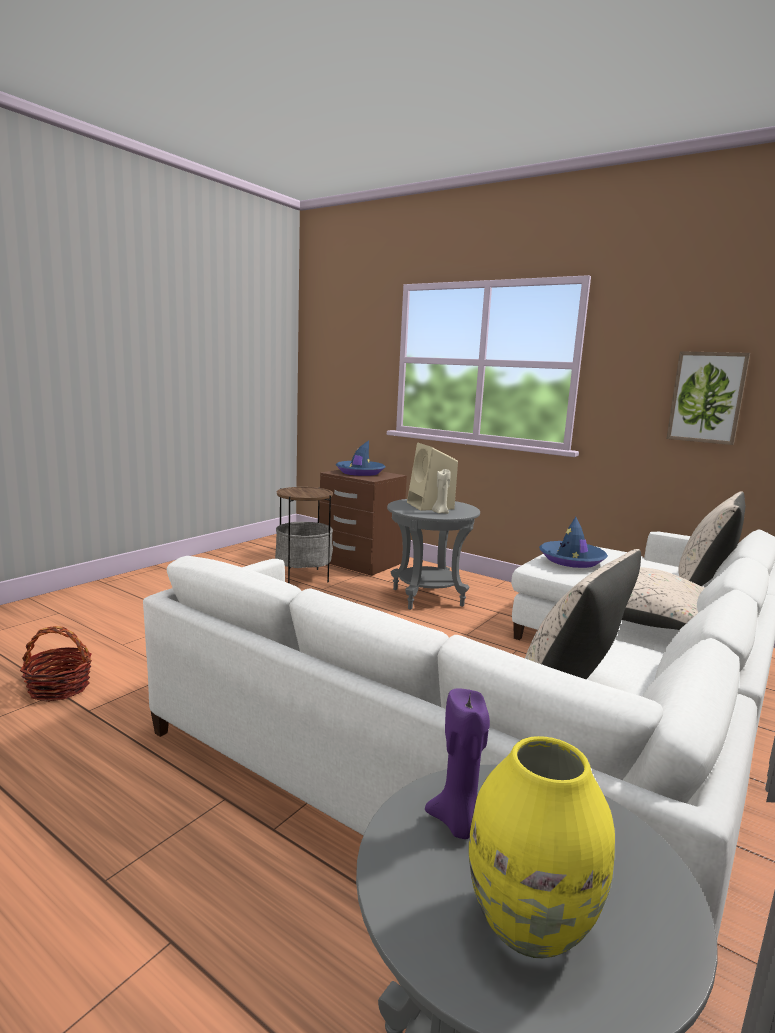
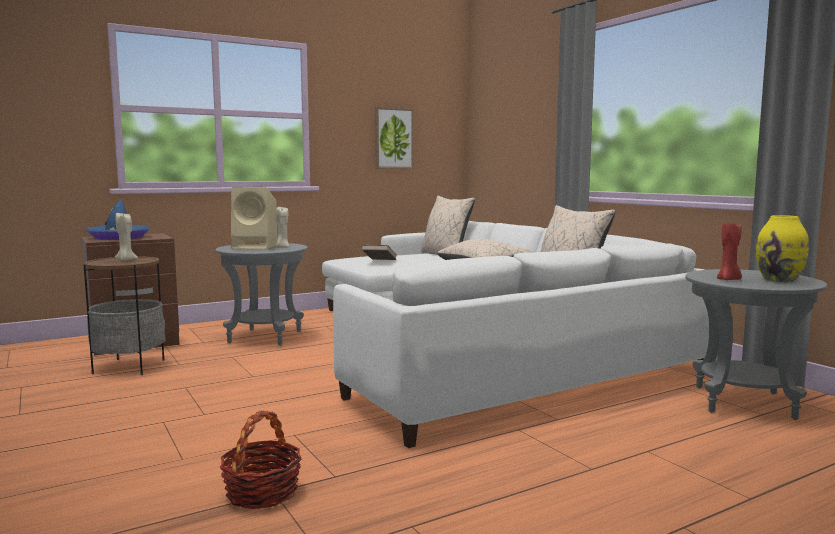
camera: 65 degrees left, 5 degrees down
purple candle [425,688,490,839] -> red candle [717,223,742,280]
blue hat [539,517,608,568] -> brown book [361,245,396,260]
none -> beige candle [115,213,138,260]

